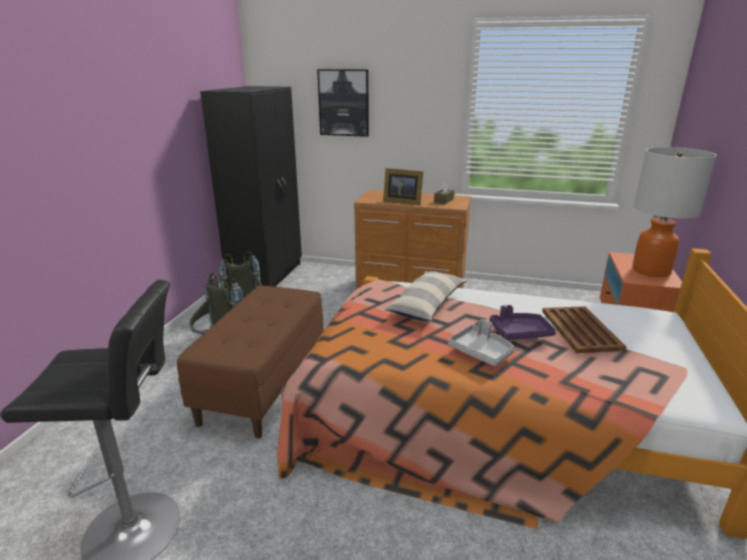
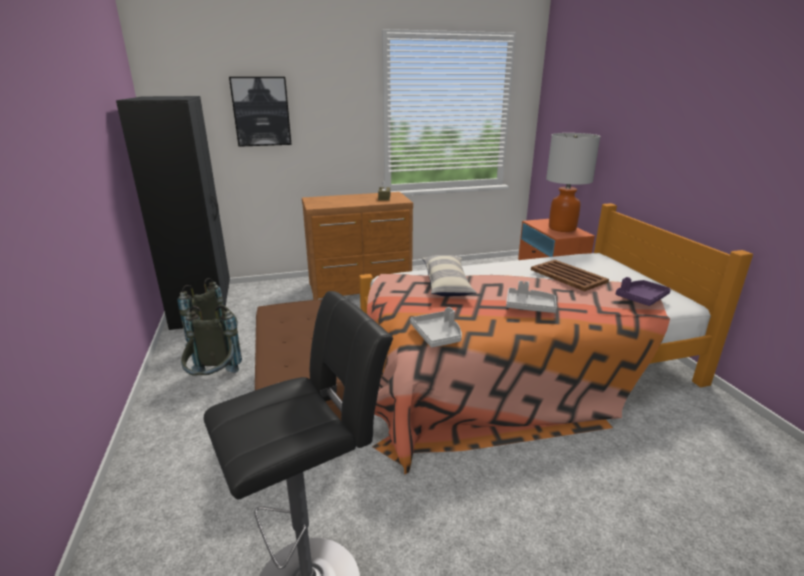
camera: 30 degrees left, 0 degrees up
picture frame [383,168,423,205] -> none
purple tray [489,305,556,340] -> purple tray moved to [616,277,671,306]
none -> grey tray [410,307,462,347]

